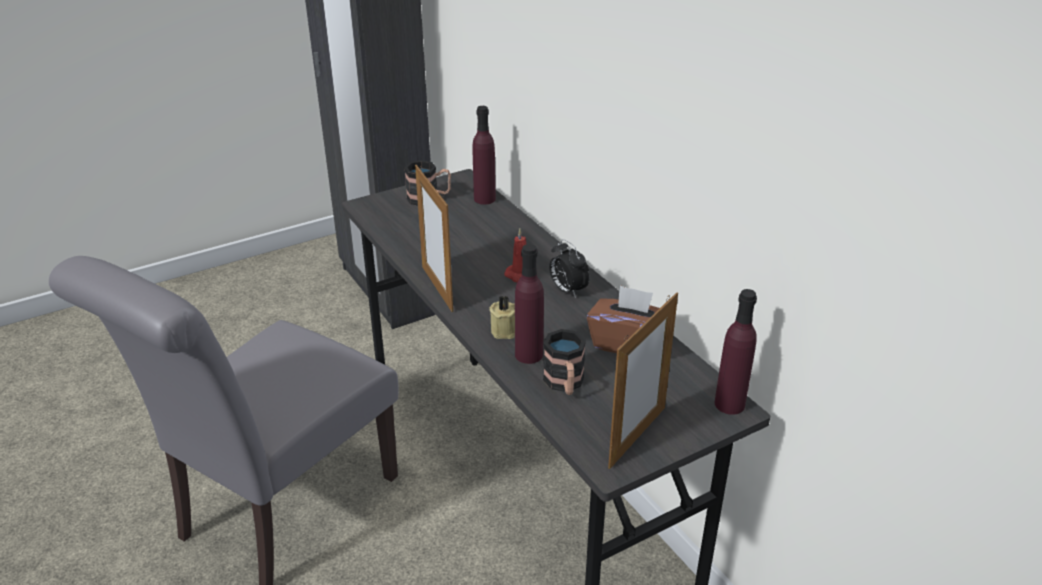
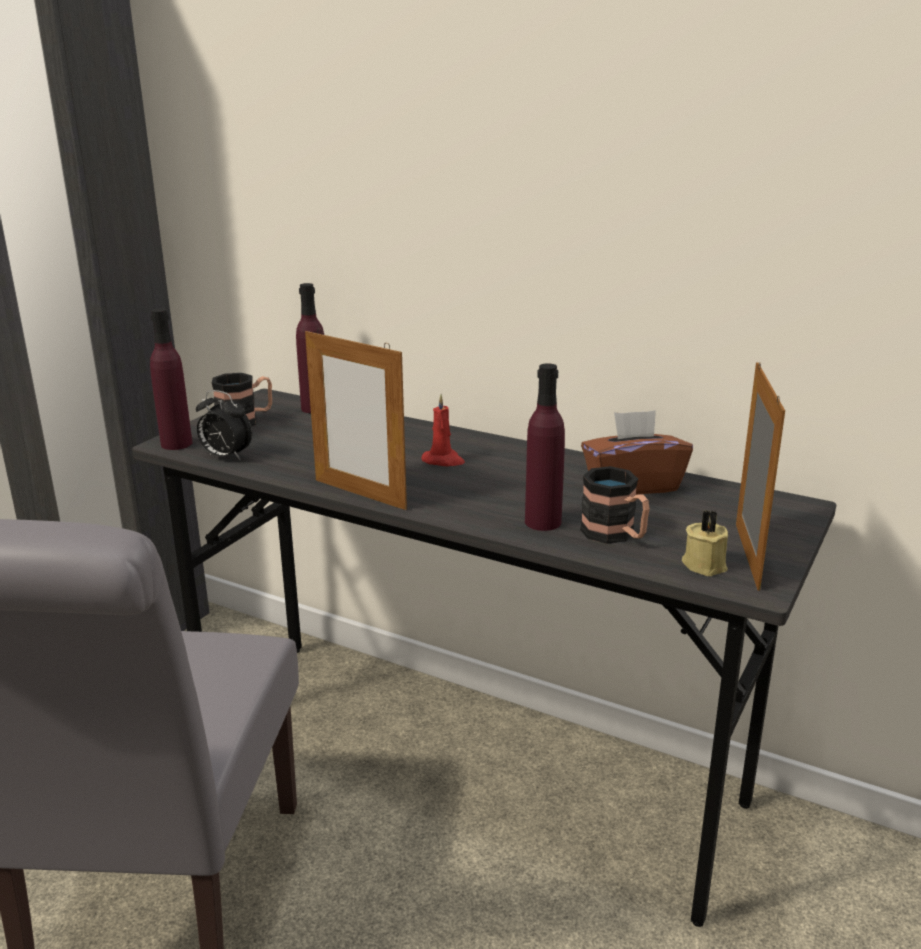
camera: 30 degrees left, 10 degrees down
beige candle [489,296,515,339] -> beige candle moved to [682,510,728,576]
alarm clock [549,239,590,298] -> alarm clock moved to [196,390,252,460]
purple bottle [714,289,757,415] -> purple bottle moved to [150,308,192,450]

